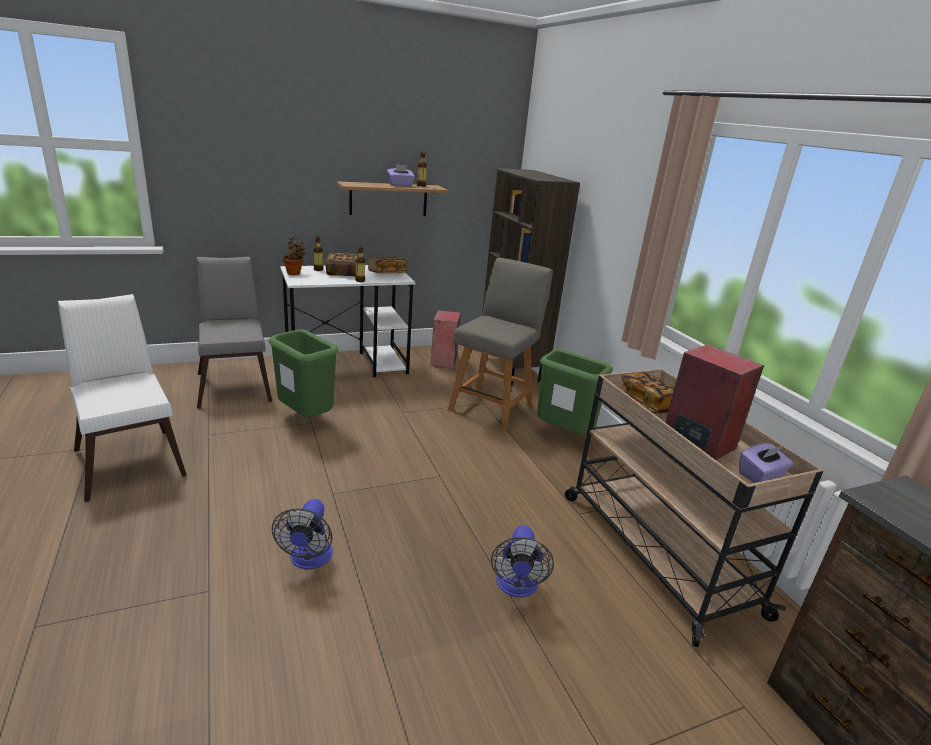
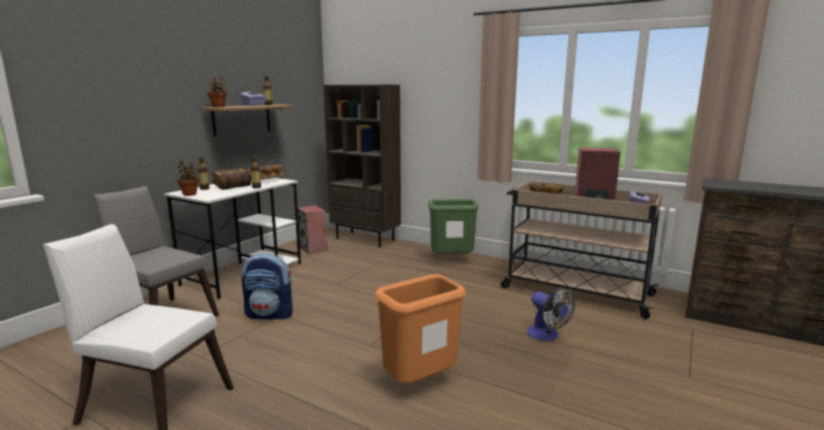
camera: 35 degrees left, 10 degrees down
green trash can [268,329,339,417] -> backpack [242,253,293,320]
fan [272,499,333,569] -> orange trash can [375,274,466,383]
grey chair [448,258,553,431] -> none
none -> potted plant [207,75,227,107]

